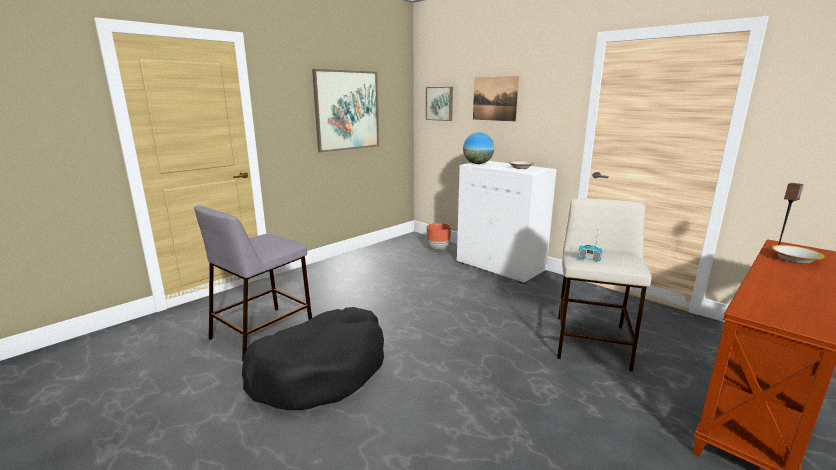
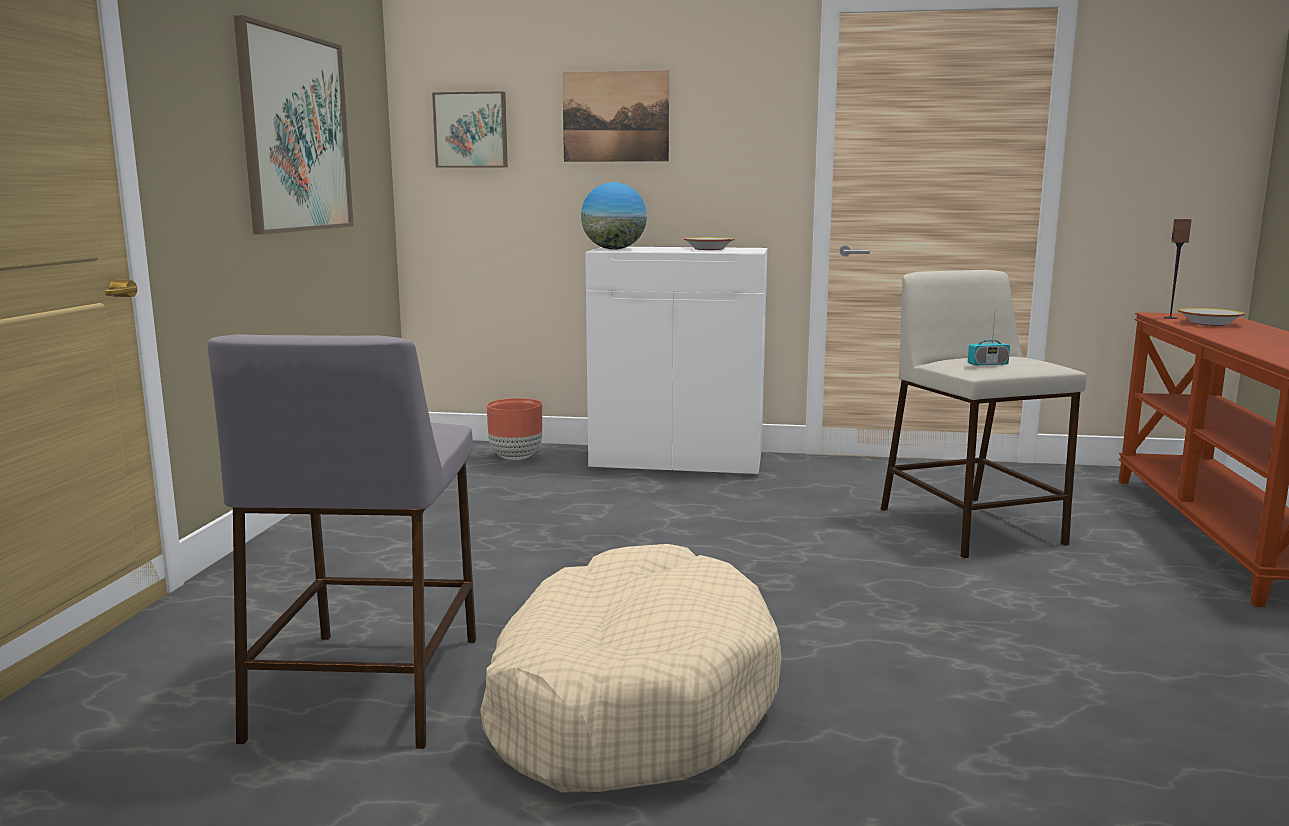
camera: 35 degrees left, 5 degrees down
black dog bed [242,307,384,410] -> beige dog bed [480,544,782,792]

